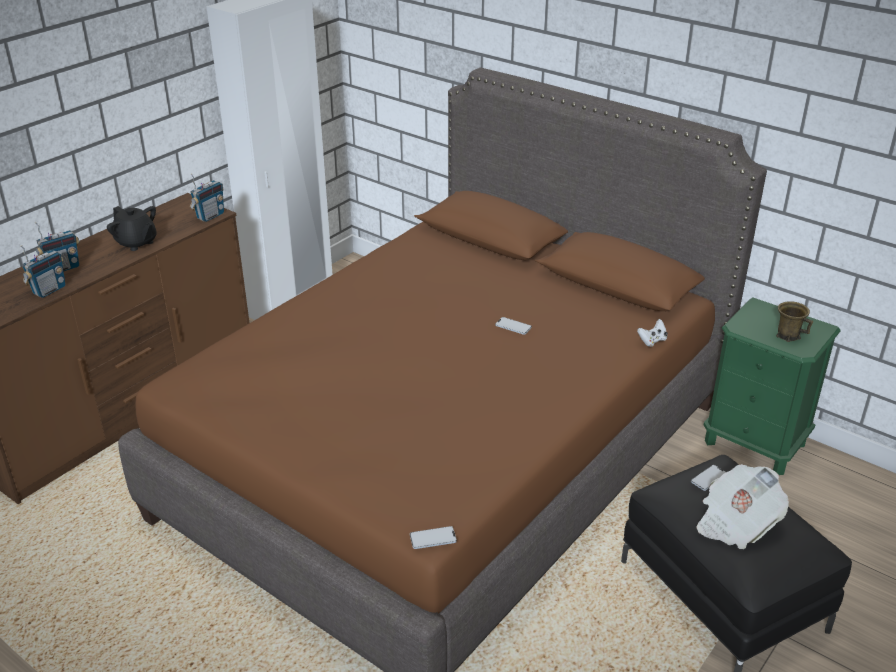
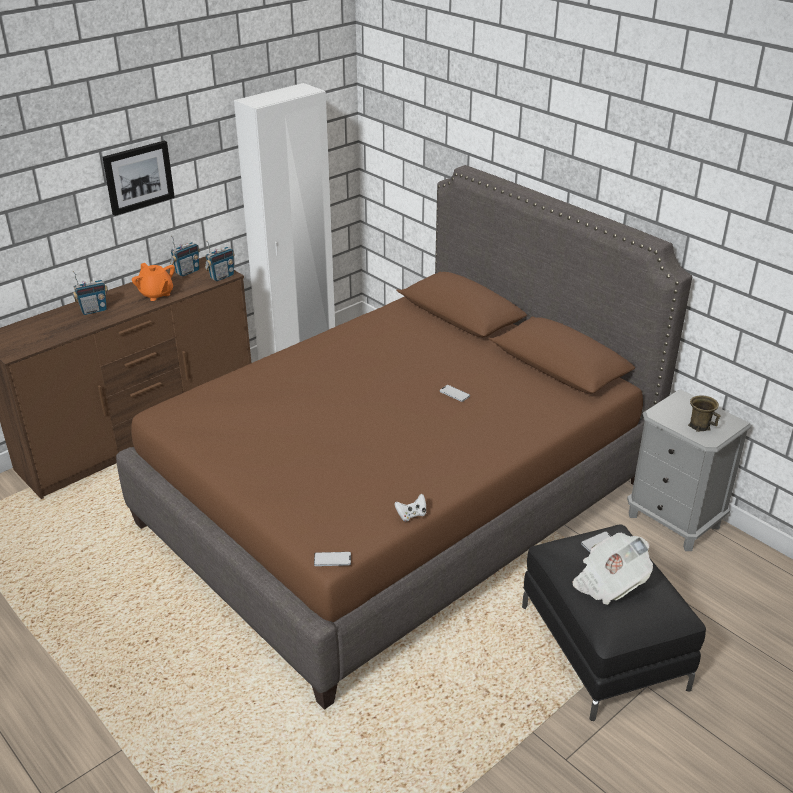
camera: 10 degrees right, 0 degrees up
radio [20,245,65,298] -> radio moved to [170,236,200,277]
black teapot [107,206,157,251] -> orange teapot [132,263,175,301]
white game controller [637,319,668,347] -> white game controller moved to [394,494,426,522]
green nightstand [704,298,841,475] -> grey nightstand [627,389,752,551]
none -> picture [102,141,175,216]

